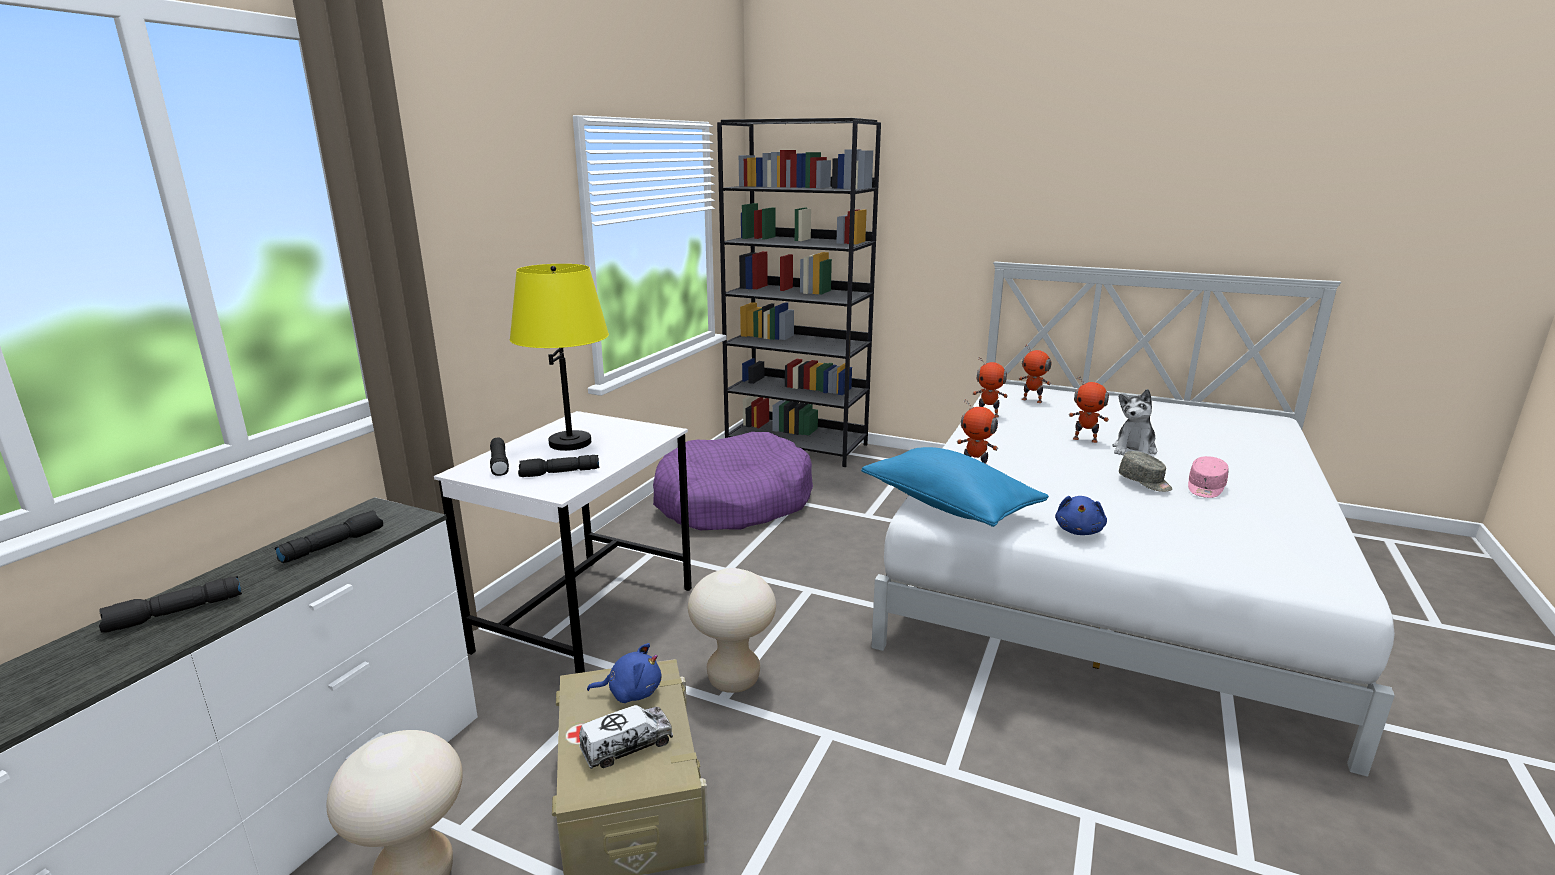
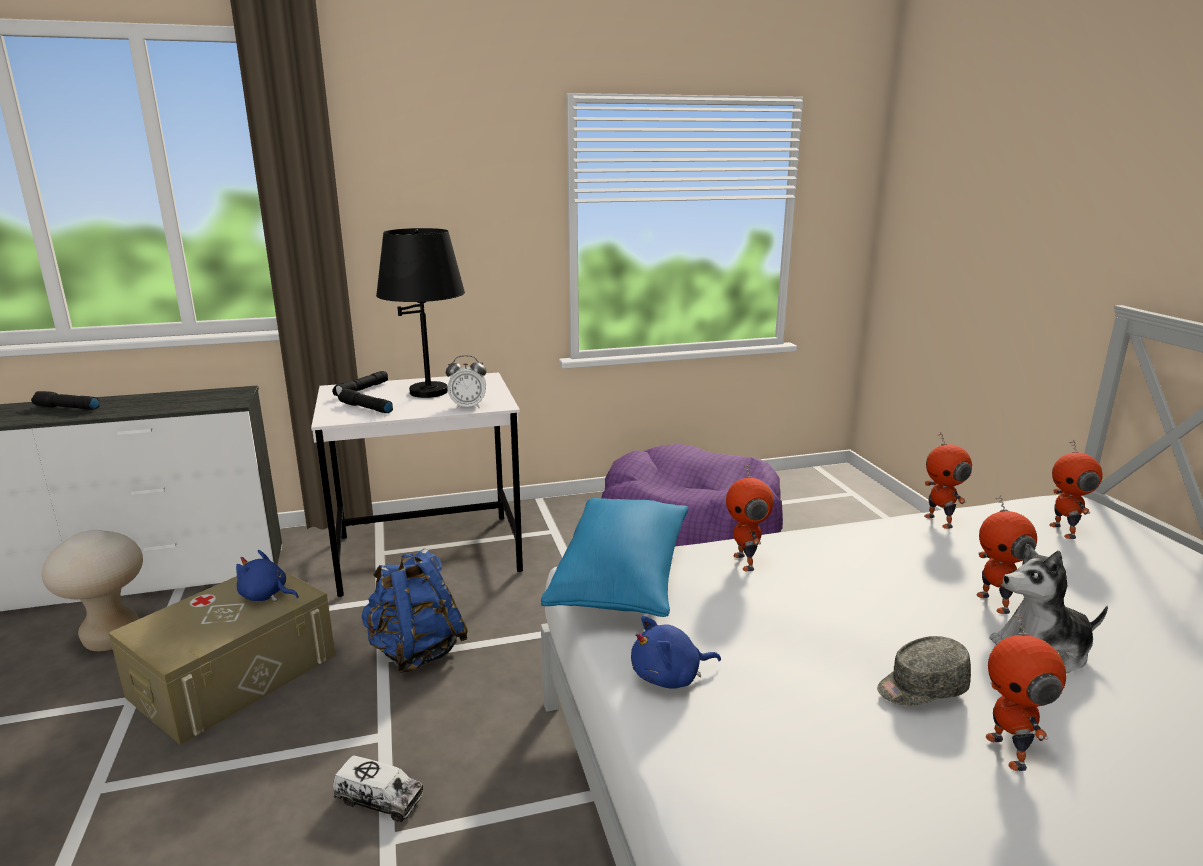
camera: 50 degrees right, 0 degrees up
black flashlight [275,510,383,563] -> none
yellow table lamp [510,264,609,451] -> black table lamp [376,228,465,398]
toy truck [579,705,673,769] -> toy truck moved to [333,755,424,822]
blue plush toy [587,643,661,703] -> blue plush toy turned 150 degrees clockwise [236,550,299,602]
beige stool [688,568,776,693] -> blue backpack [362,548,468,673]
black bookcase [717,118,881,467] -> none
grey cap [1119,451,1172,492] -> grey cap turned 60 degrees clockwise [877,636,971,705]
pink cap [1188,456,1228,498] -> toy robot [986,612,1066,771]
none -> alarm clock [446,355,487,409]

